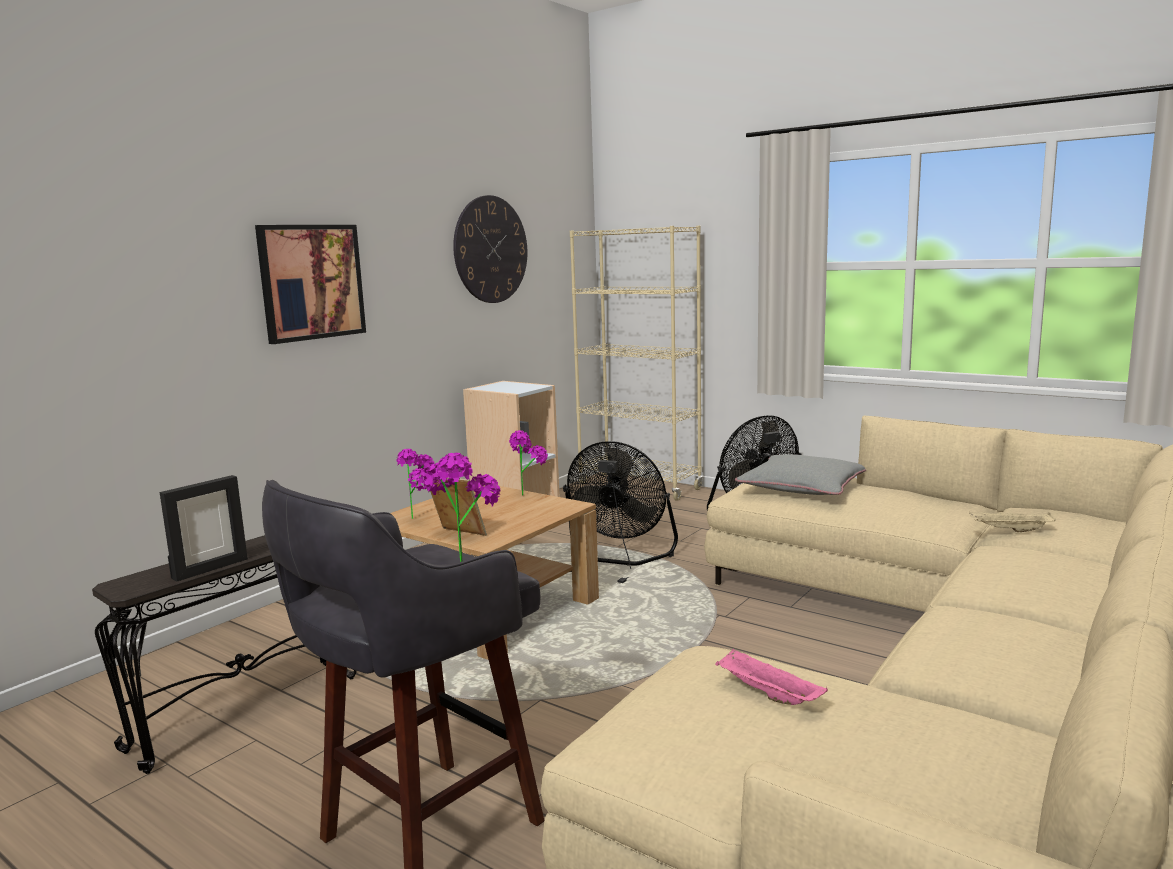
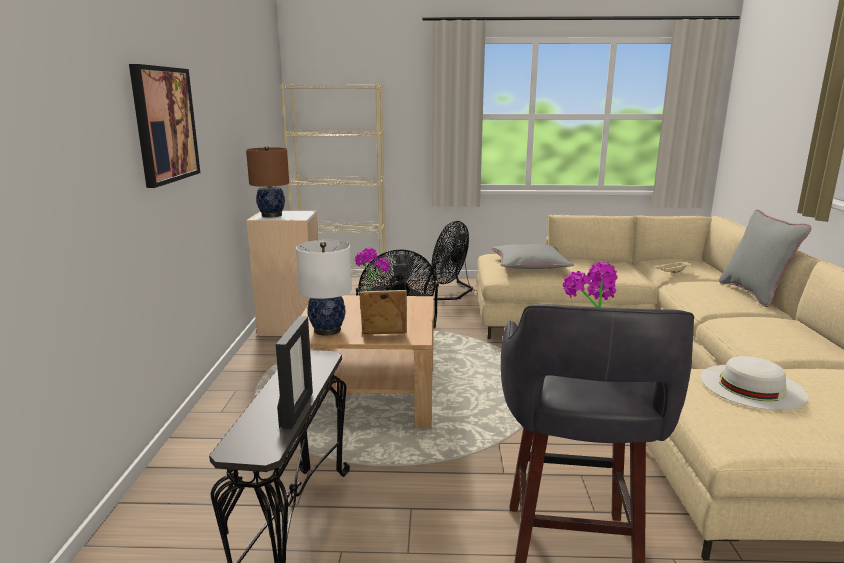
camera: 35 degrees left, 5 degrees up
potted plant [396,449,435,519] -> white table lamp [296,240,352,336]
wall clock [453,195,527,303] -> none
pink tray [715,648,828,705] -> white hat [700,356,808,410]
none -> brown table lamp [246,146,289,218]
none -> grey pillow [719,209,811,307]

